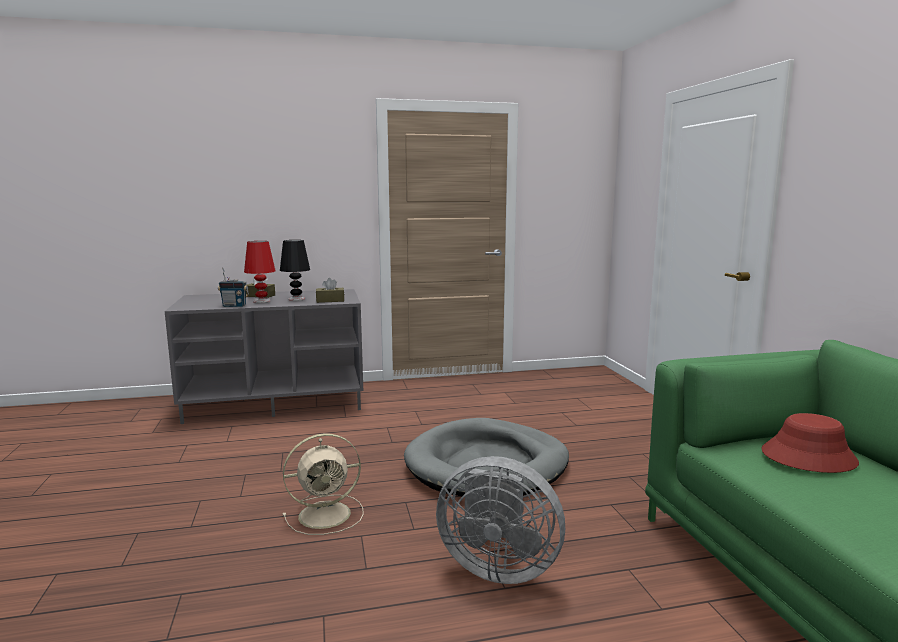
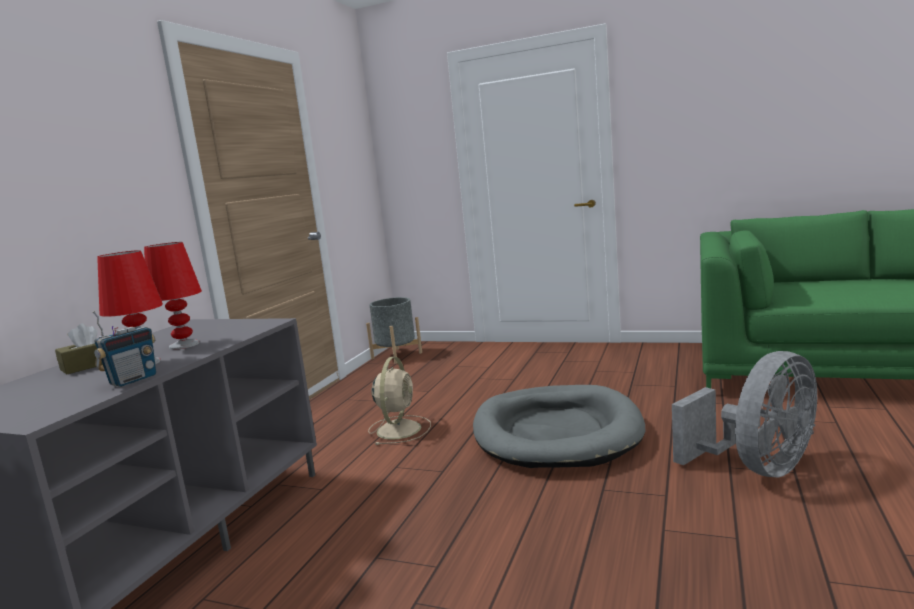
camera: 55 degrees left, 0 degrees up
black table lamp [280,240,310,301] -> red table lamp [144,242,202,350]
beige fan [283,433,364,535] -> beige fan moved to [368,357,431,445]
brown tissue box [316,278,344,303] -> none
red hat [761,413,859,473] -> none
none -> grey planter [366,297,422,364]

